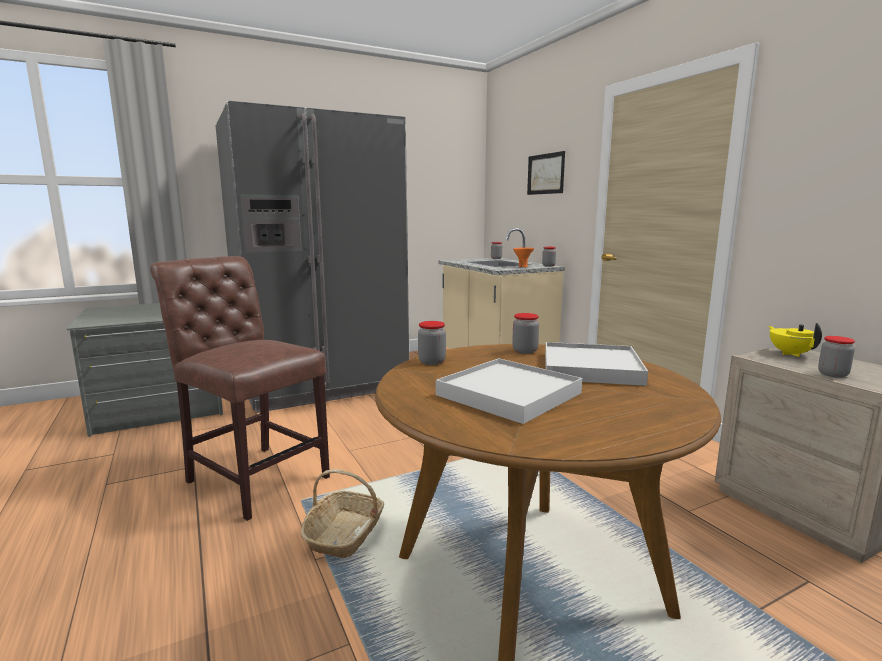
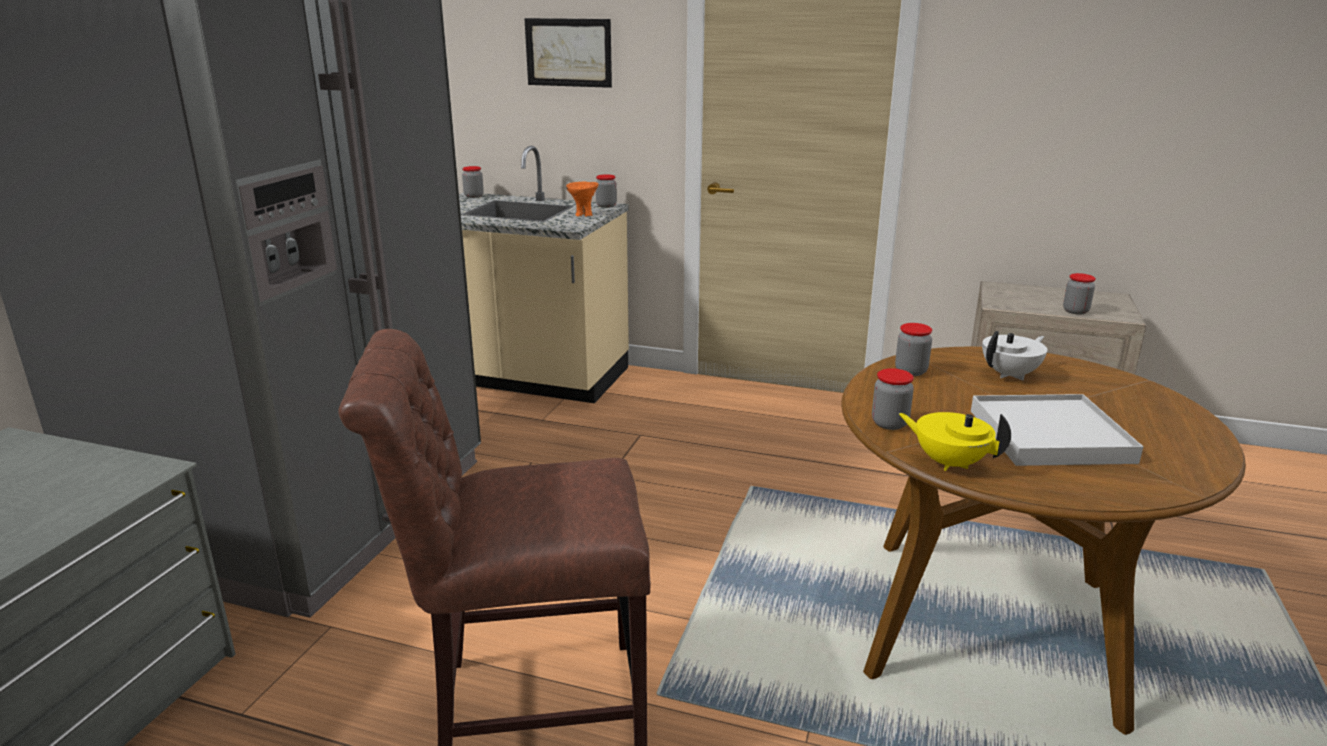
camera: 45 degrees left, 10 degrees up
basket [300,469,384,558] -> none
white tray [545,342,648,386] -> white teapot [982,331,1047,381]
yellow teapot [769,323,822,357] -> yellow teapot moved to [899,412,1011,471]

